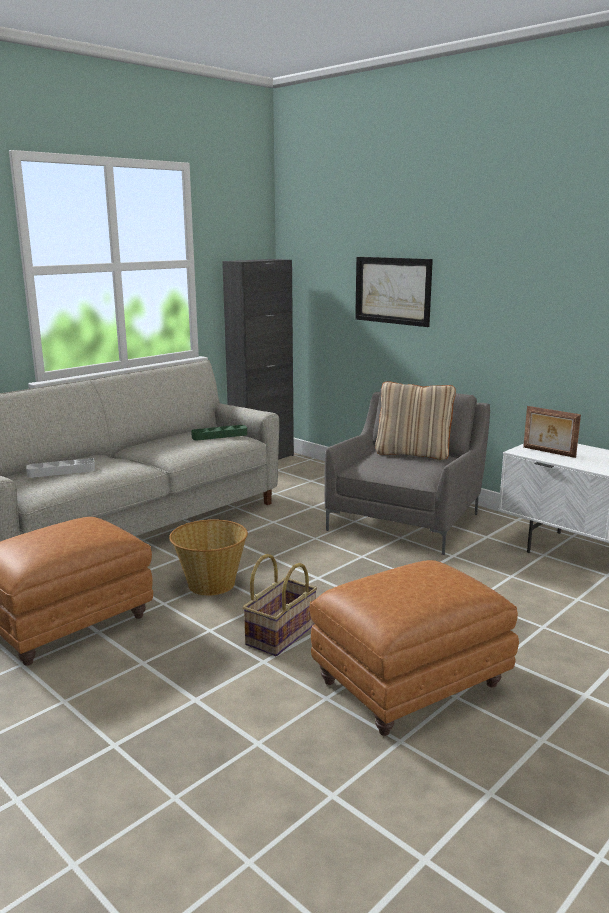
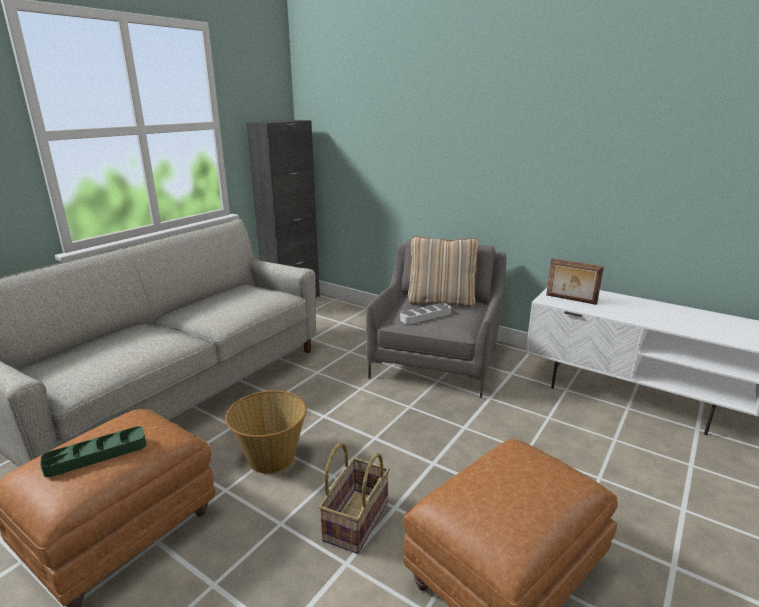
camera: 10 degrees left, 5 degrees up
grey tray [26,458,95,478] -> grey tray moved to [400,303,451,324]
green tray [191,425,247,440] -> green tray moved to [41,426,146,477]
picture [355,257,433,327] -> none

